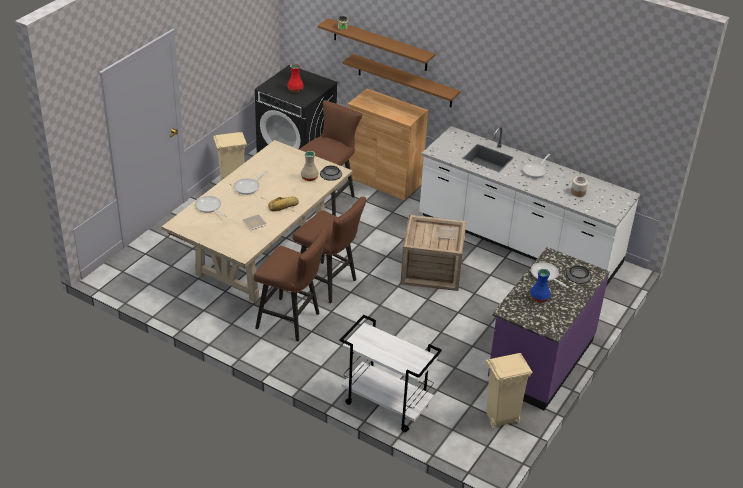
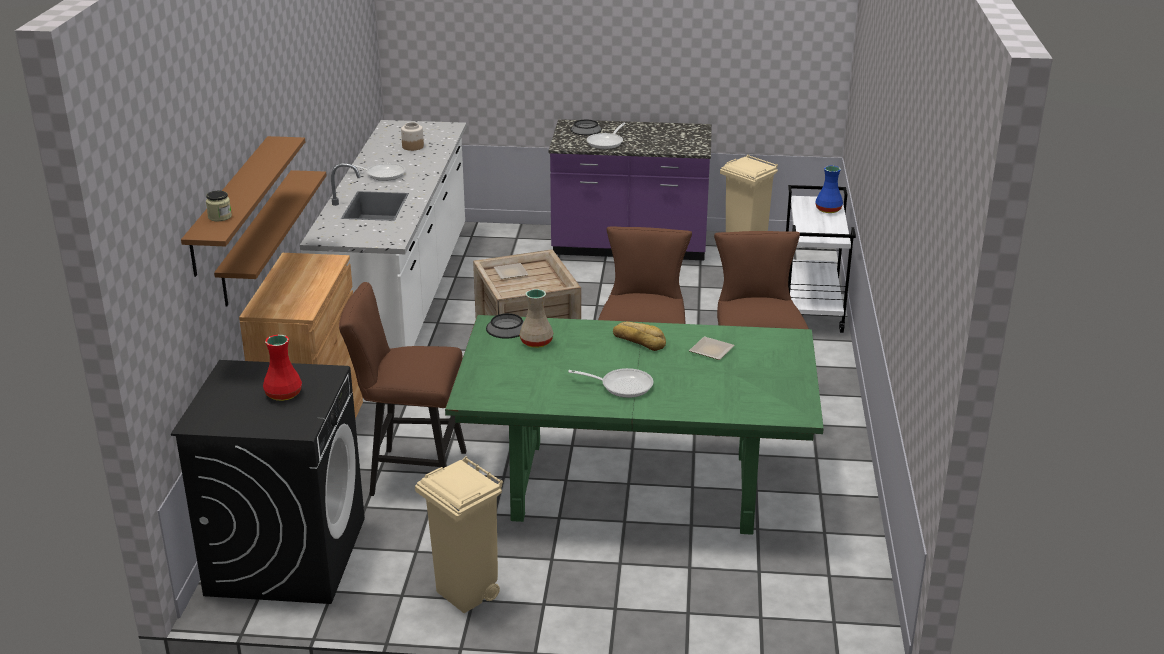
camera: 115 degrees left, 10 degrees down
beige dining table [162,140,353,303] -> green dining table [445,315,824,535]
frying pan [195,196,227,217] -> none
blue vase [530,269,551,302] -> blue vase moved to [815,166,843,213]

